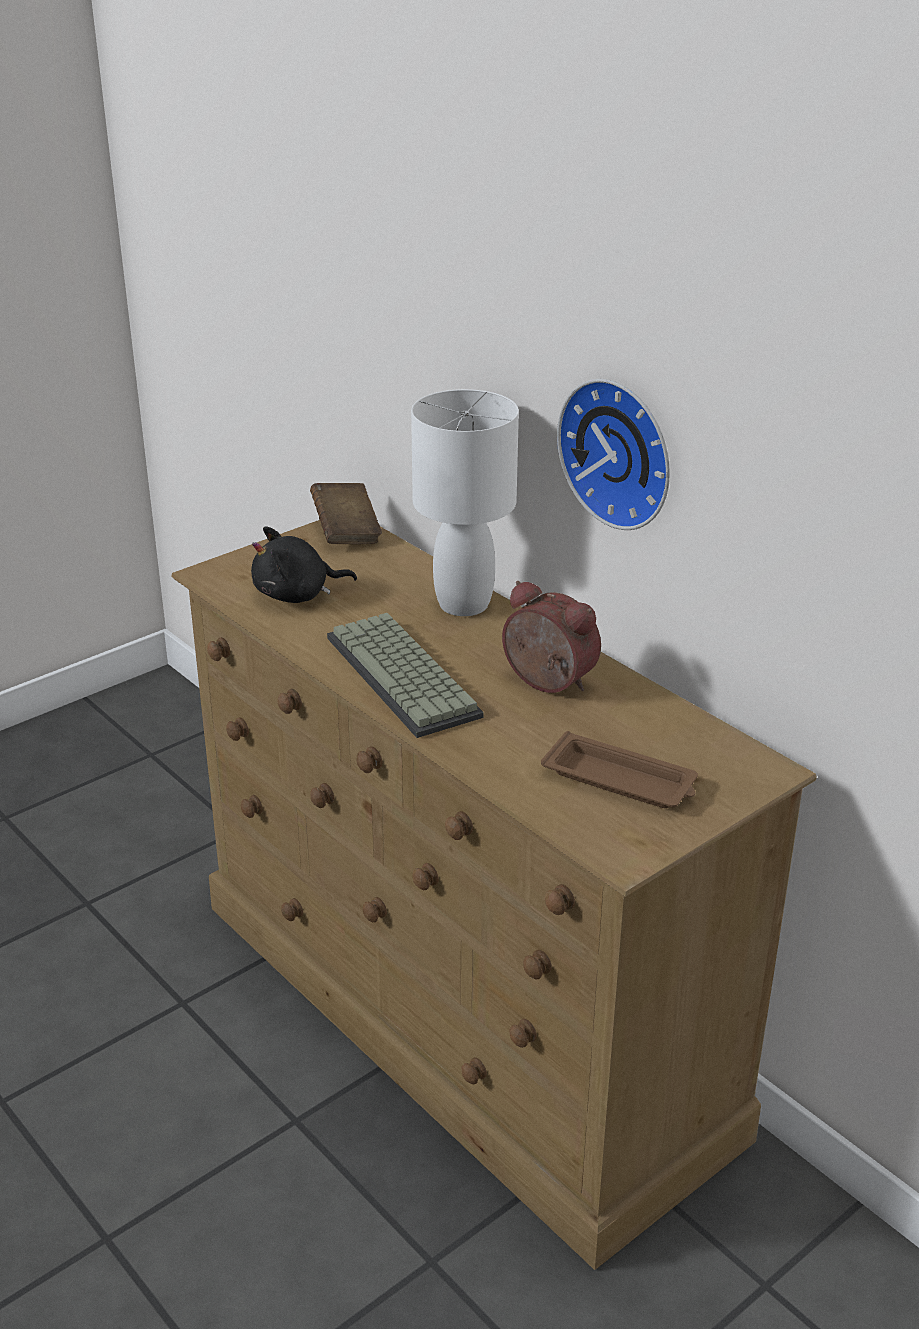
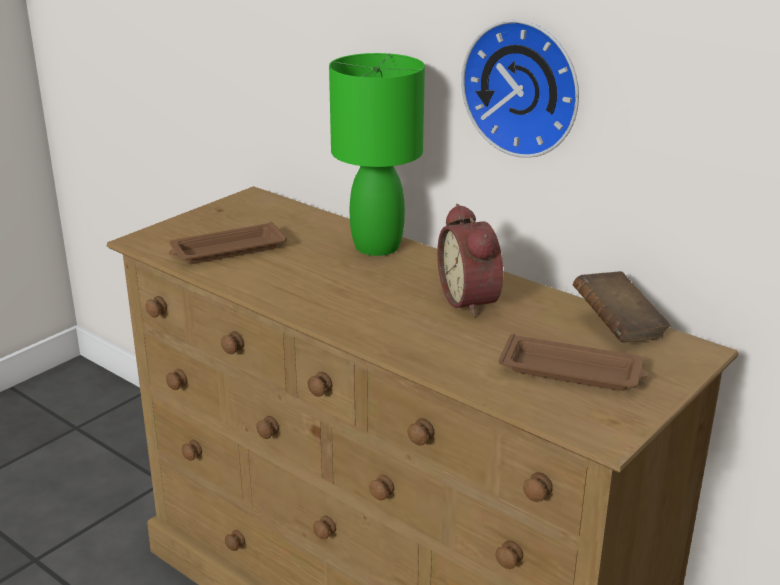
camera: 10 degrees left, 5 degrees down
black plush toy [251,526,357,603] -> brown tray [169,222,287,264]
brown book [310,483,382,544] -> brown book moved to [573,271,670,343]
keyboard [327,613,484,738] -> none
white table lamp [411,389,519,616] -> green table lamp [329,53,425,256]
alarm clock [502,581,601,693] -> alarm clock turned 135 degrees counterclockwise [437,204,503,317]

